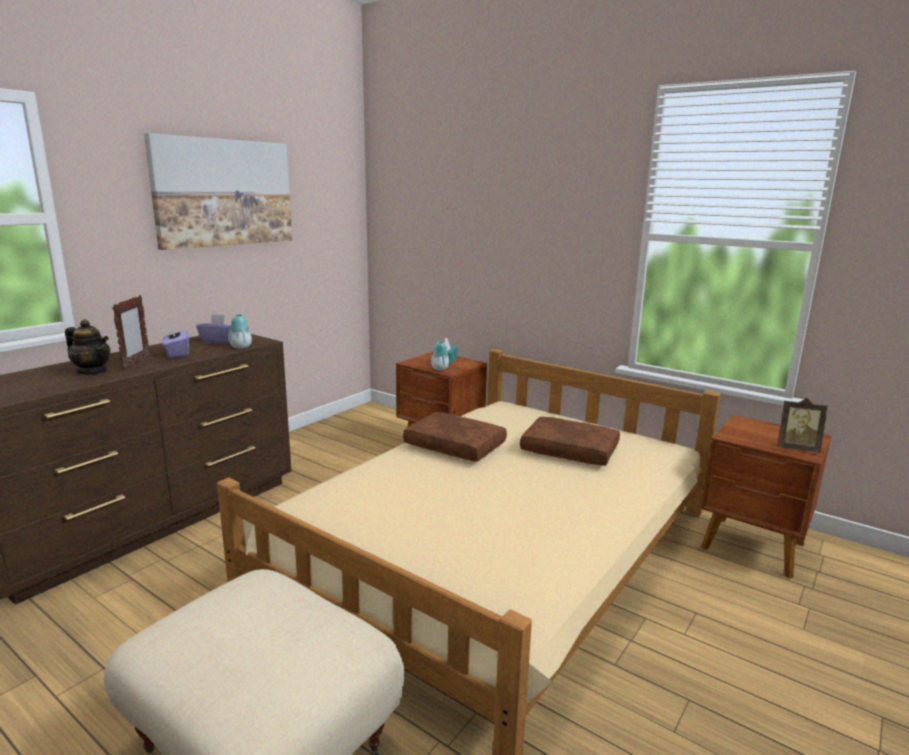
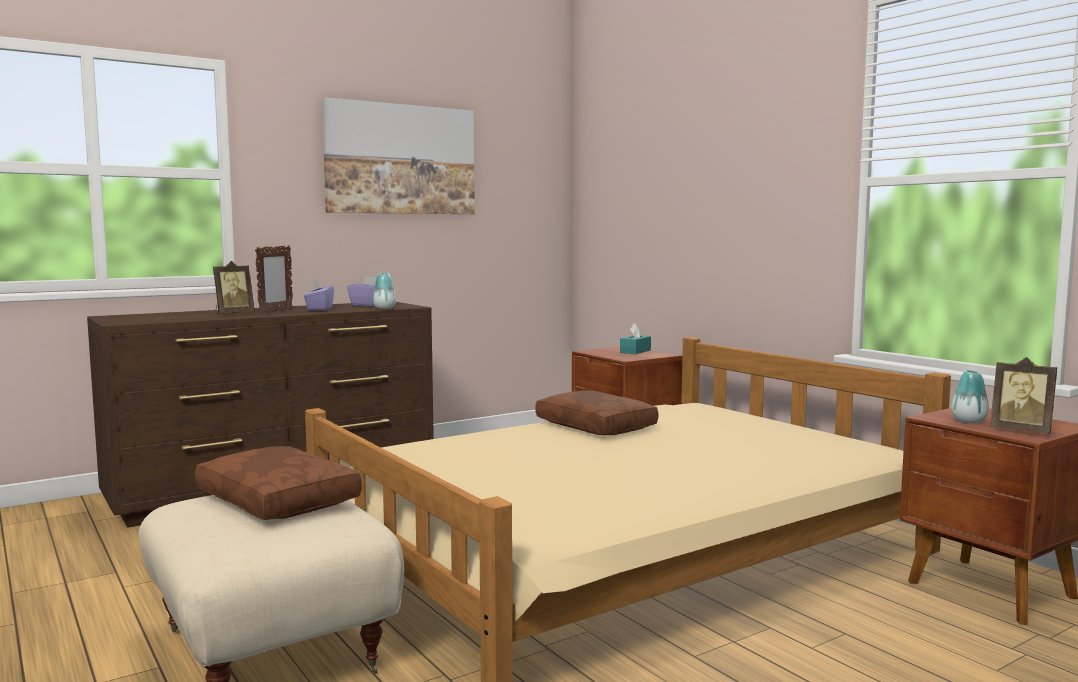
camera: 20 degrees right, 10 degrees down
teapot [65,320,111,374] -> picture frame [213,261,254,314]
vase [431,341,449,370] -> vase moved to [951,370,989,423]
brown pillow [520,417,620,466] -> brown pillow moved to [195,446,362,520]

